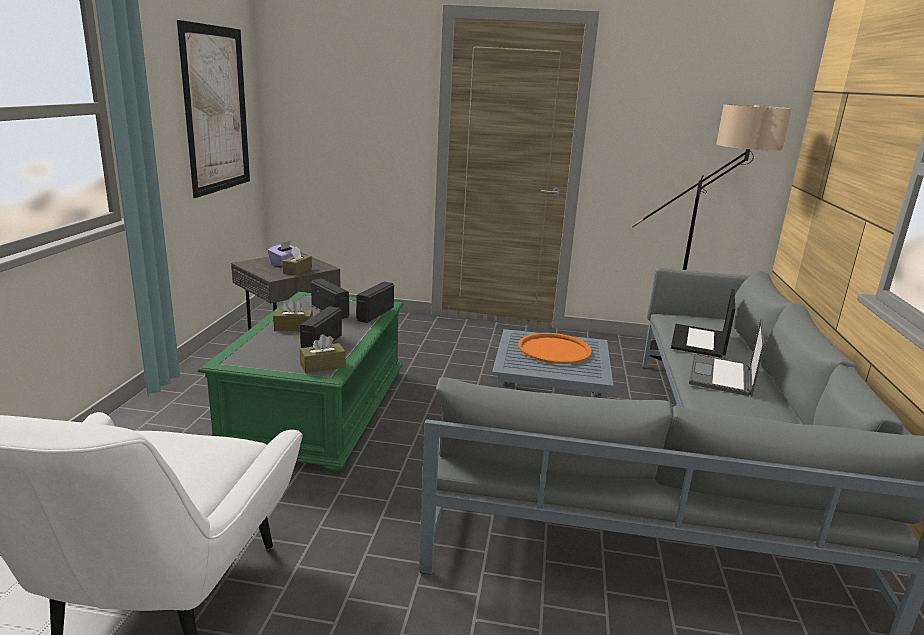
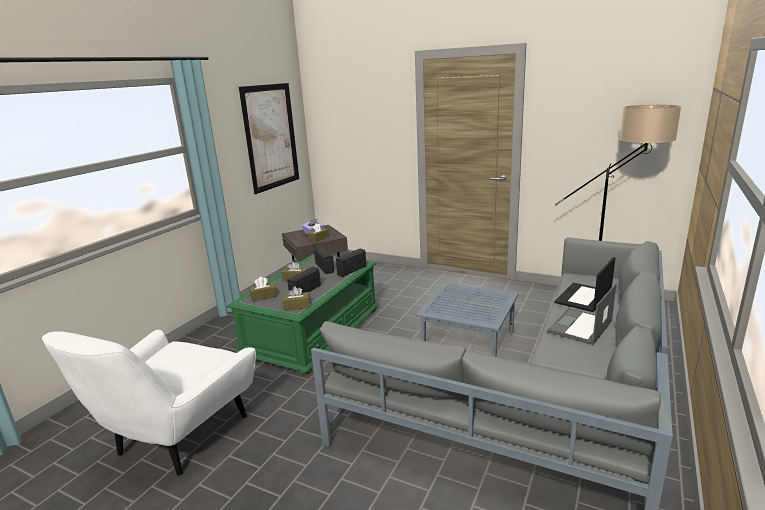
camera: 20 degrees right, 0 degrees up
orange tray [518,333,592,364] -> none
none -> brown tissue box [249,277,277,301]

